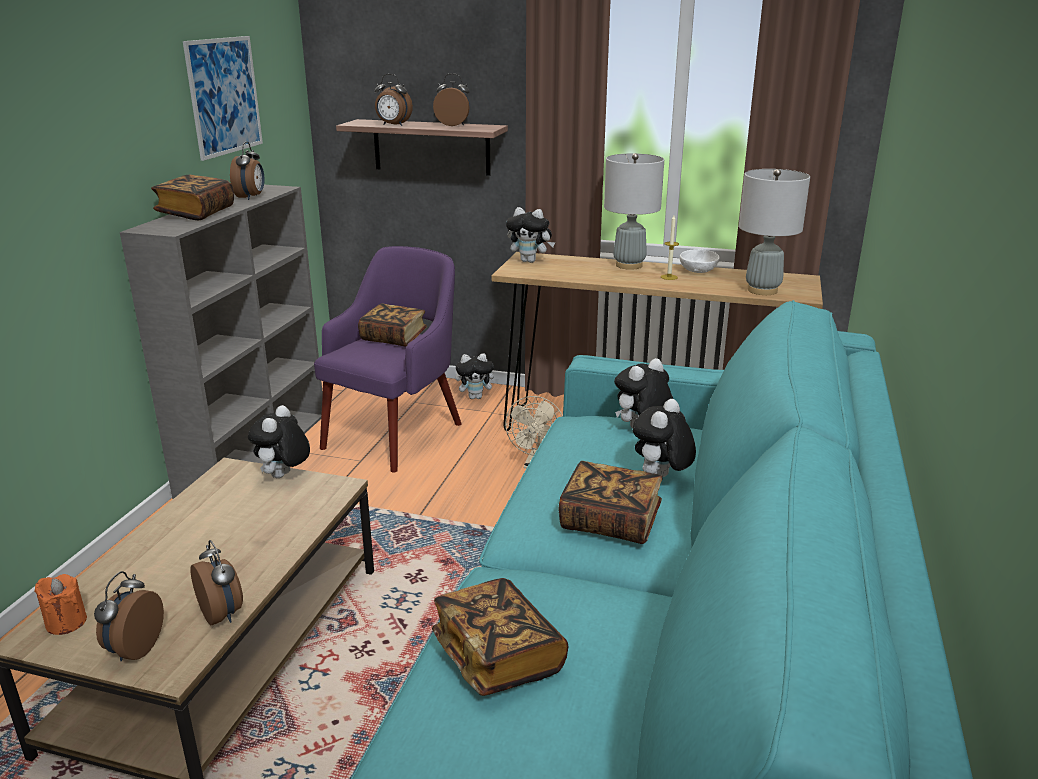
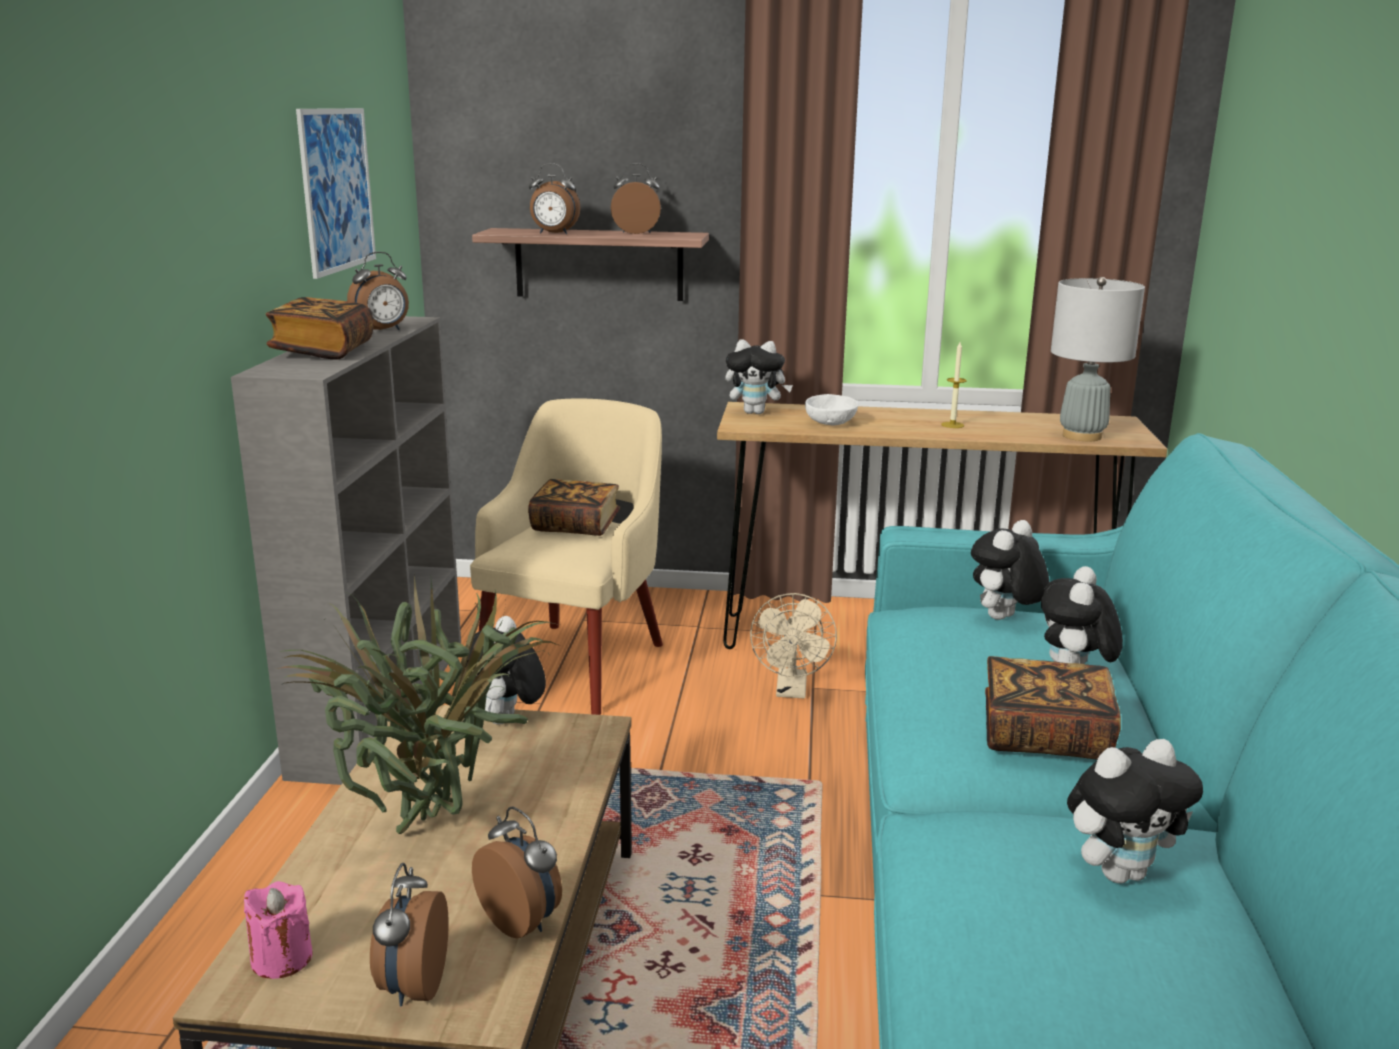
camera: 10 degrees left, 5 degrees down
orange candle [34,574,87,635] -> pink candle [244,881,312,979]
alarm clock [230,142,265,200] -> alarm clock turned 60 degrees clockwise [347,252,409,330]
purple armchair [314,246,462,473] -> beige armchair [470,398,663,715]
book [432,578,568,696] -> none
plush toy [455,353,499,399] -> plush toy moved to [1067,739,1203,883]
grey table lamp [604,153,664,270] -> none
white bowl [680,249,719,273] -> white bowl moved to [805,394,858,425]
none -> potted plant [277,576,559,834]

